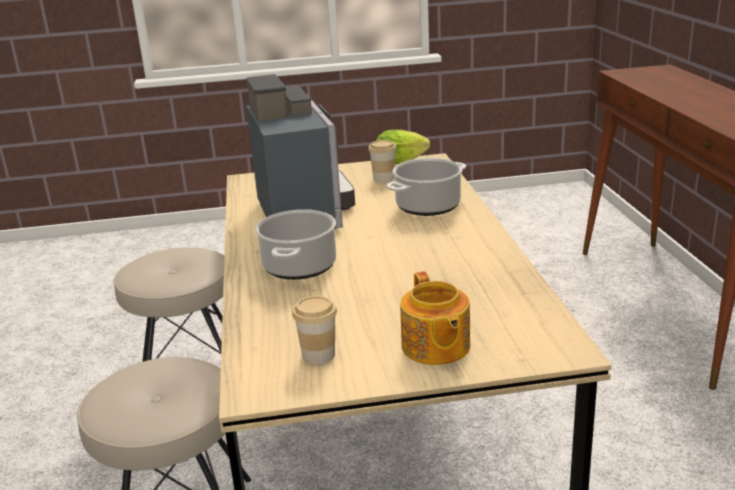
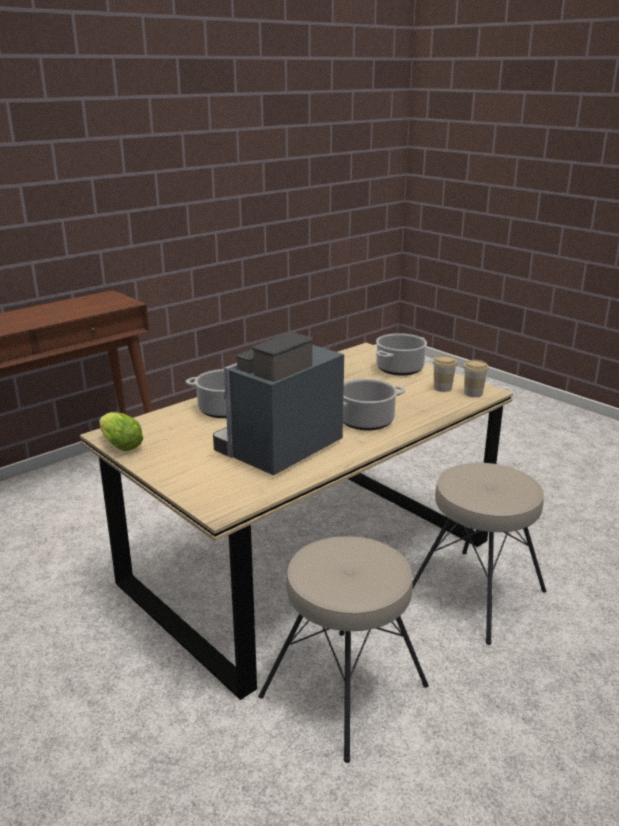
camera: 125 degrees left, 0 degrees up
cup [368,140,397,183] -> cup moved to [463,360,489,397]
teapot [400,271,470,365] -> cooking pot [376,333,427,376]

